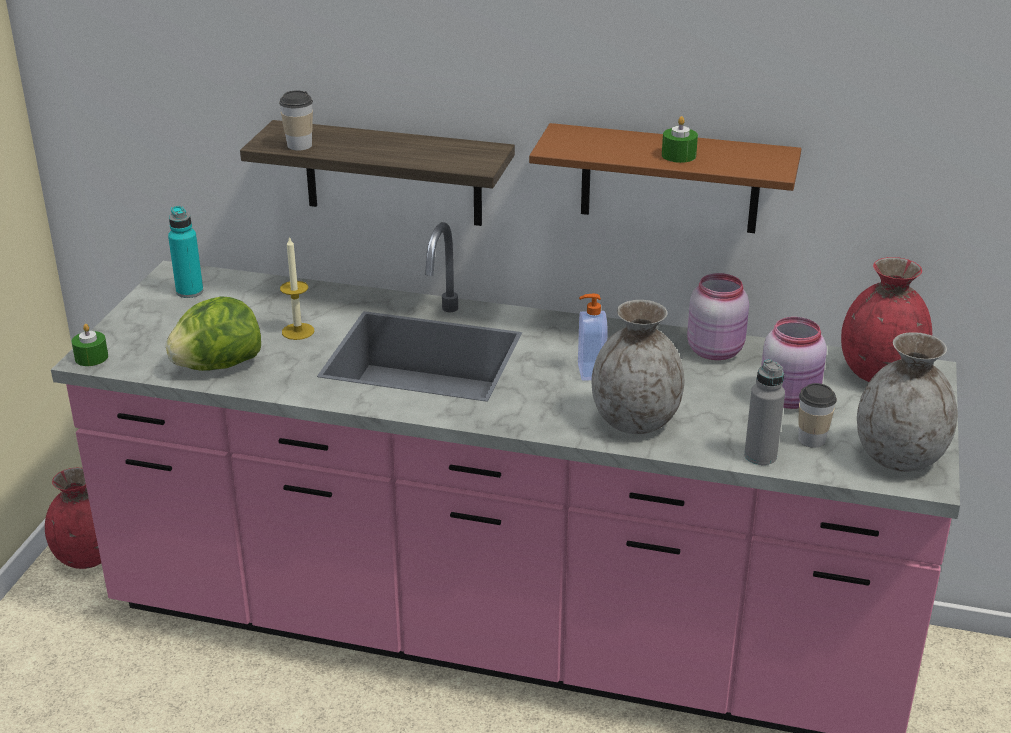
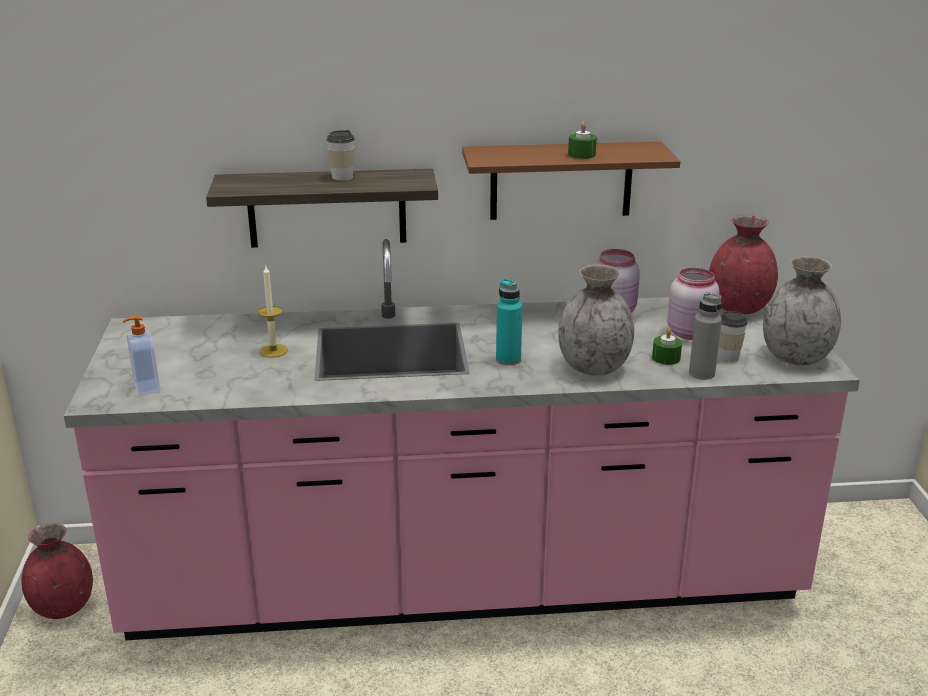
camera: 20 degrees left, 5 degrees down
green candle [71,324,108,366] -> green candle moved to [652,328,682,365]
lettuce [166,296,261,371] -> none
turquoise bottle [168,206,203,298] -> turquoise bottle moved to [496,279,522,365]
cup [279,90,313,150] -> cup moved to [326,130,355,181]
soap dispenser [578,294,608,381] -> soap dispenser moved to [123,316,160,396]

